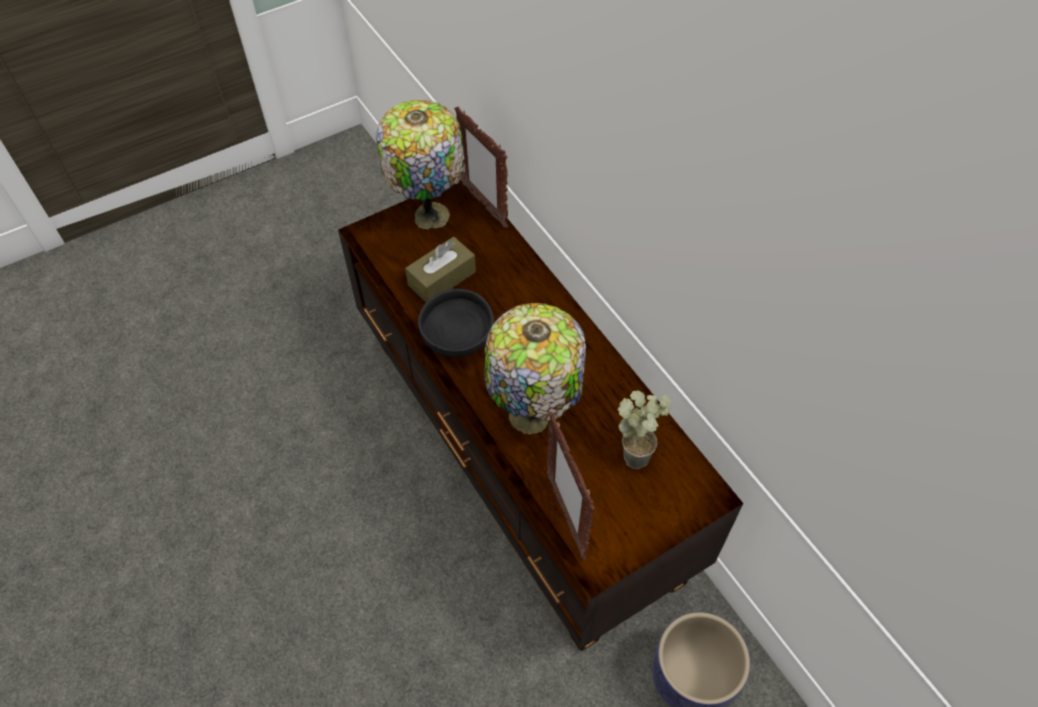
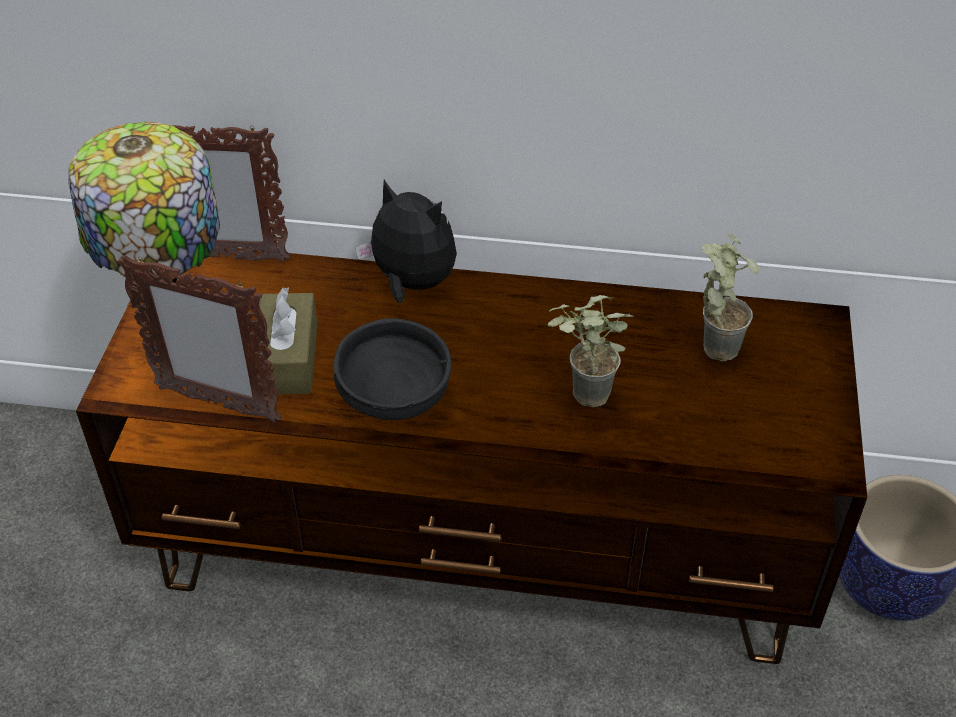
camera: 50 degrees left, 10 degrees down
table lamp [484,303,586,434] -> potted plant [547,295,634,407]
picture frame [547,411,595,560] -> picture frame moved to [117,255,282,423]
none -> plush toy [355,180,457,303]

